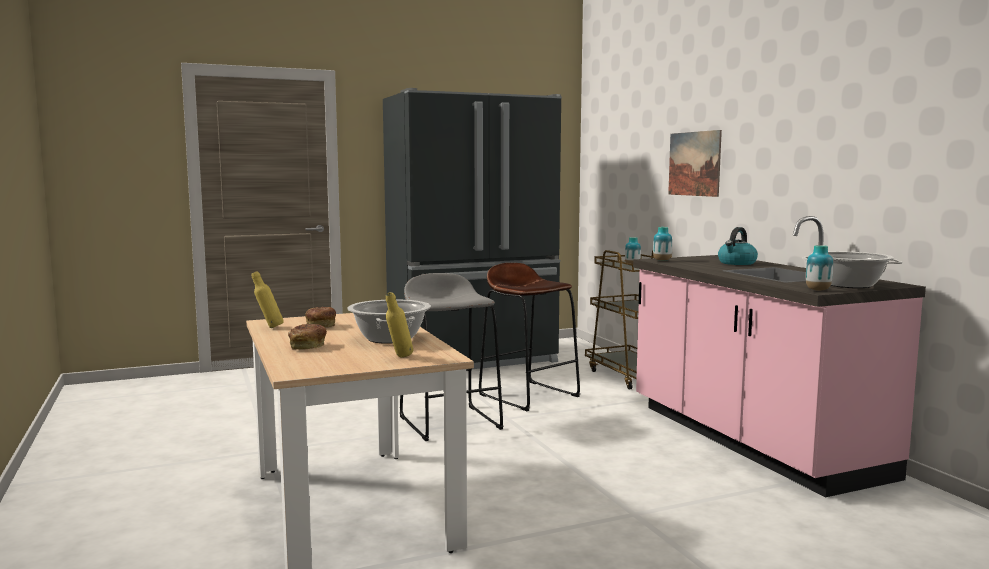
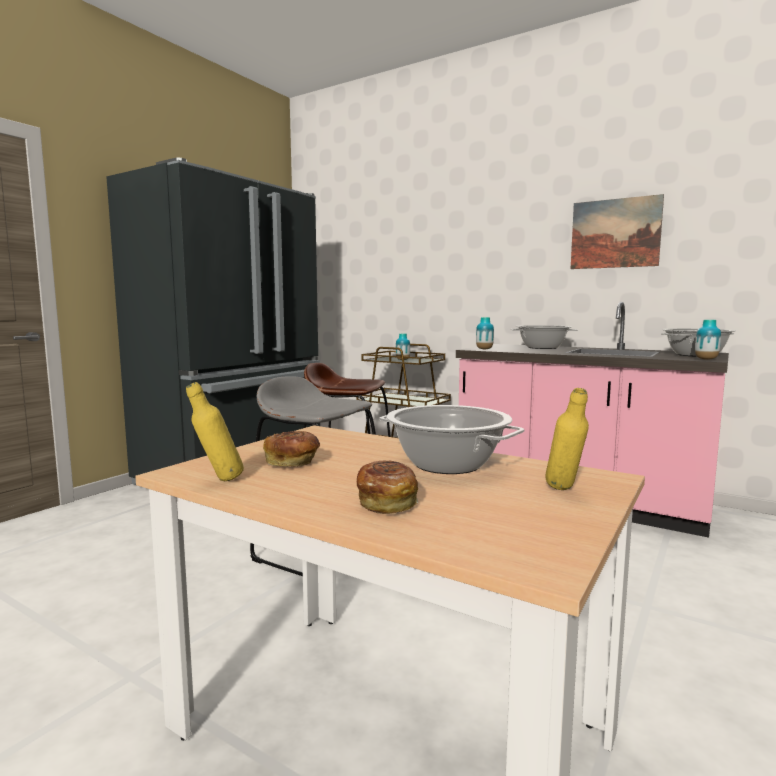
camera: 35 degrees left, 0 degrees up
picture [668,130,722,197] -> picture moved to [571,194,664,269]
kettle [718,227,758,265] -> cooking pot [511,325,578,349]

